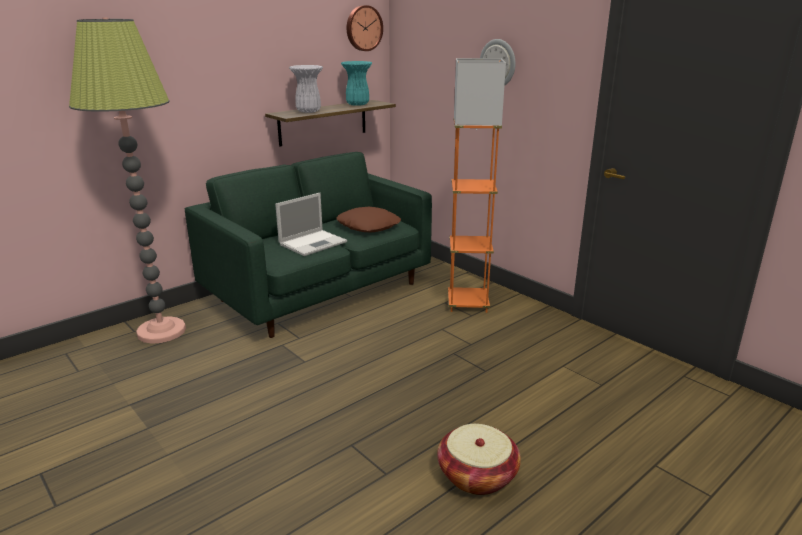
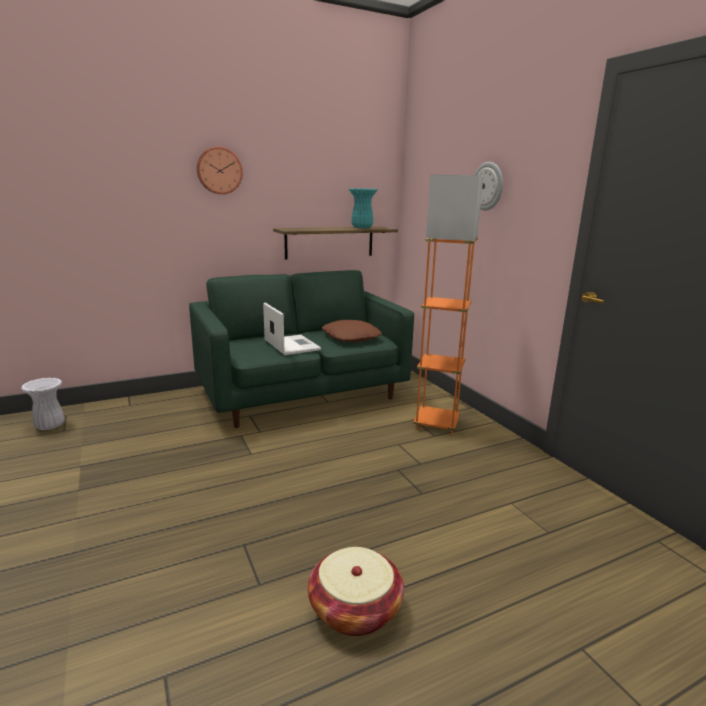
camera: 15 degrees right, 5 degrees down
floor lamp [69,17,186,344] -> none
laptop [275,193,347,256] -> laptop turned 90 degrees counterclockwise [263,303,321,355]
white vase [289,65,323,113] -> white vase moved to [21,378,64,430]
wall clock [347,5,383,51] -> wall clock moved to [197,147,243,194]

